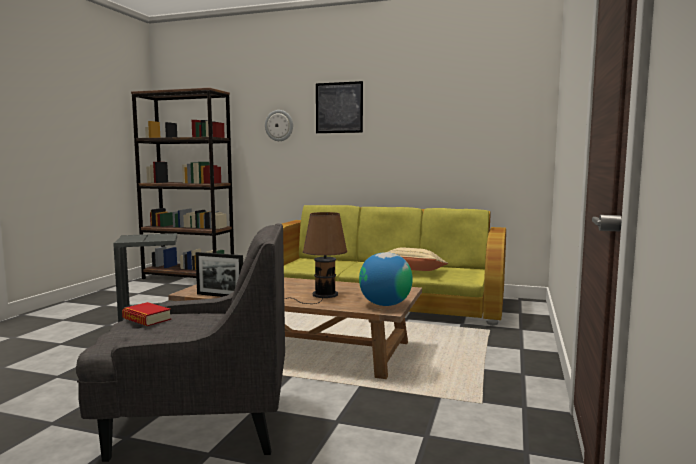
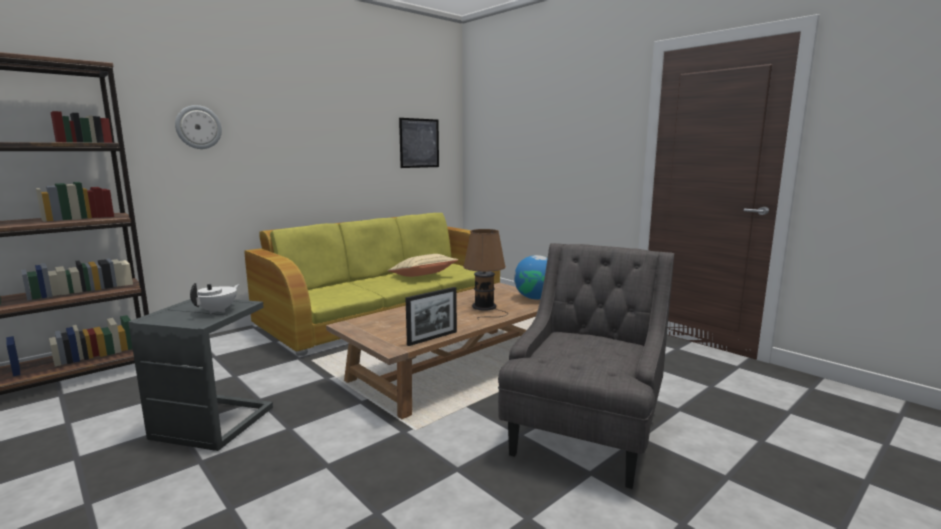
camera: 60 degrees left, 5 degrees up
book [122,302,171,326] -> none
picture [316,81,363,133] -> picture moved to [399,118,439,168]
none -> white teapot [190,283,240,314]

